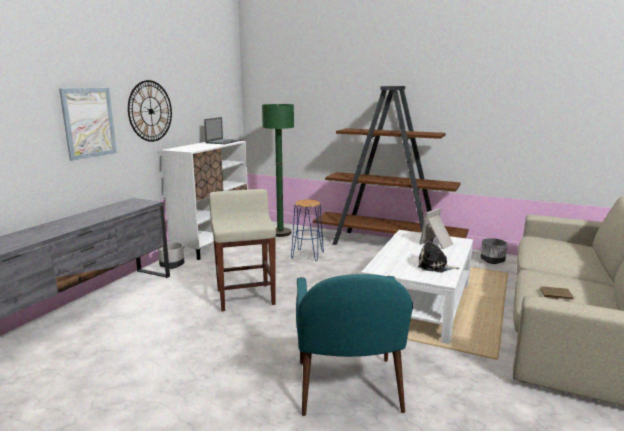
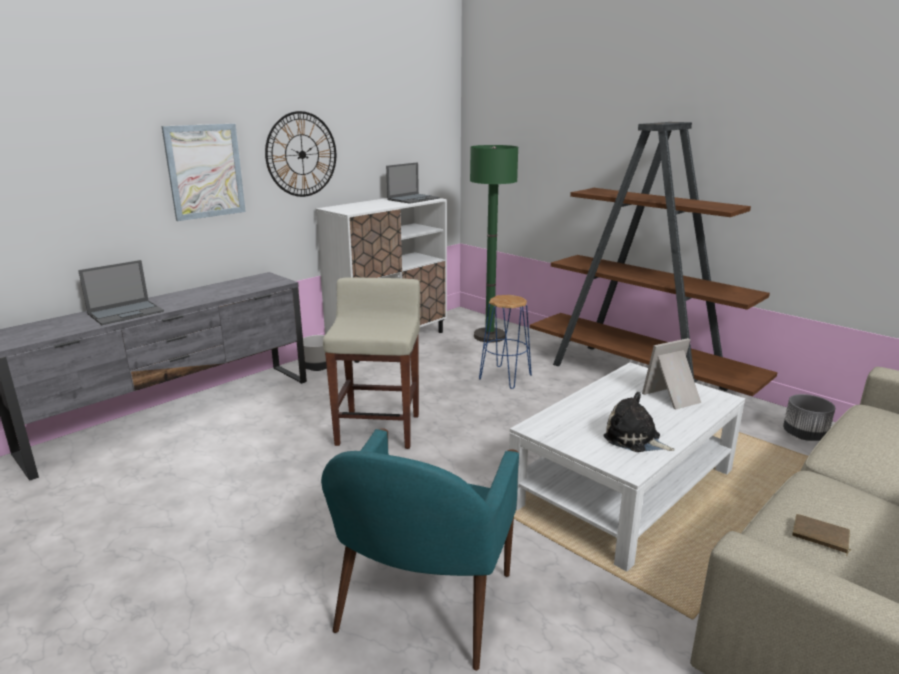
camera: 20 degrees right, 5 degrees up
none -> laptop [78,260,164,325]

